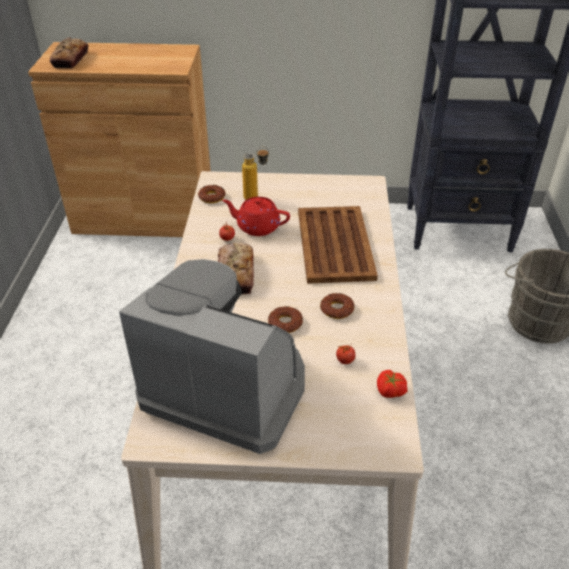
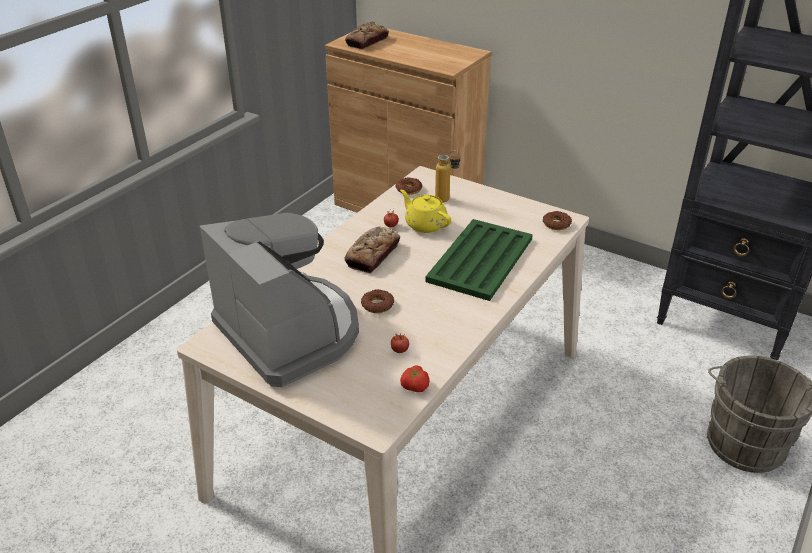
camera: 30 degrees right, 5 degrees down
red teapot [222,197,290,236] -> yellow teapot [400,190,451,233]
brown tray [298,206,378,284] -> green tray [425,219,533,301]
donut [320,293,354,319] -> donut moved to [543,211,572,230]

